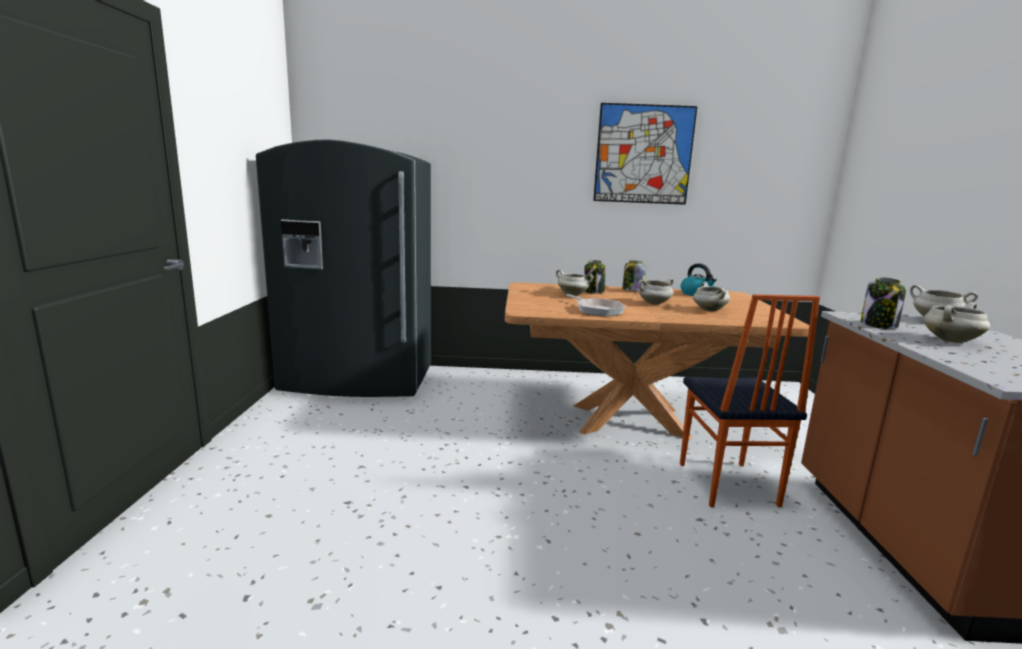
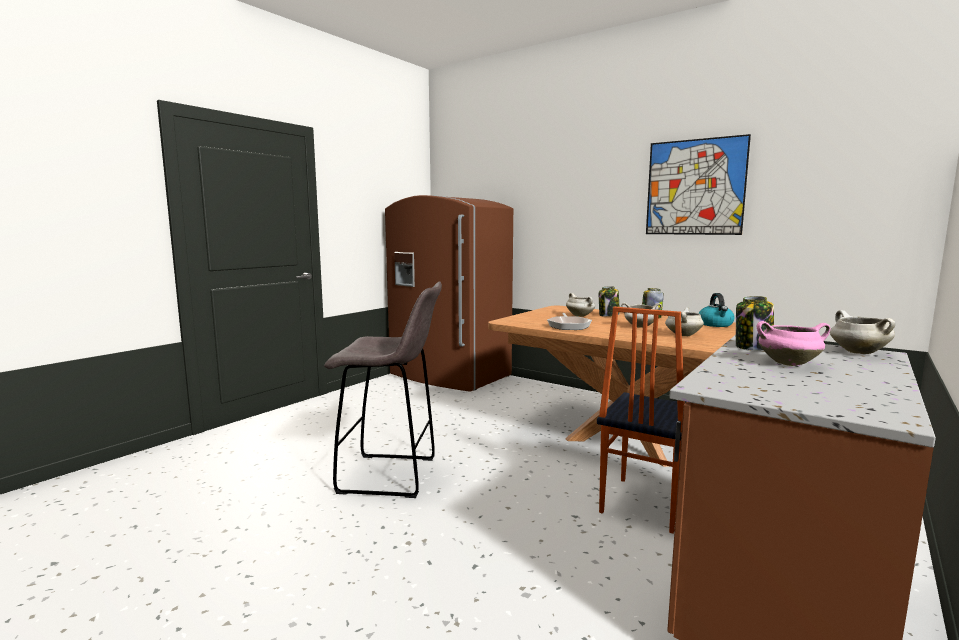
camera: 35 degrees right, 5 degrees down
grey fridge [256,140,431,397] -> brown fridge [385,195,513,392]
white cooking pot [923,302,990,343] -> pink cooking pot [756,321,830,366]
none -> grey stool [324,281,442,498]

